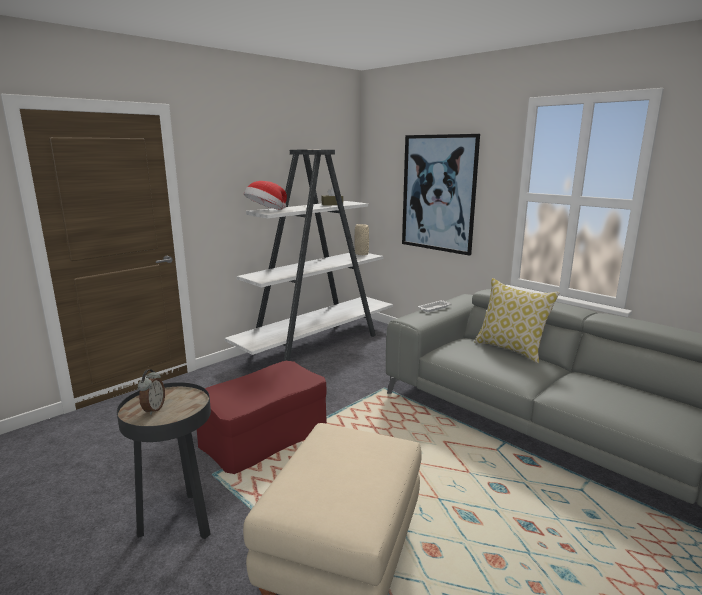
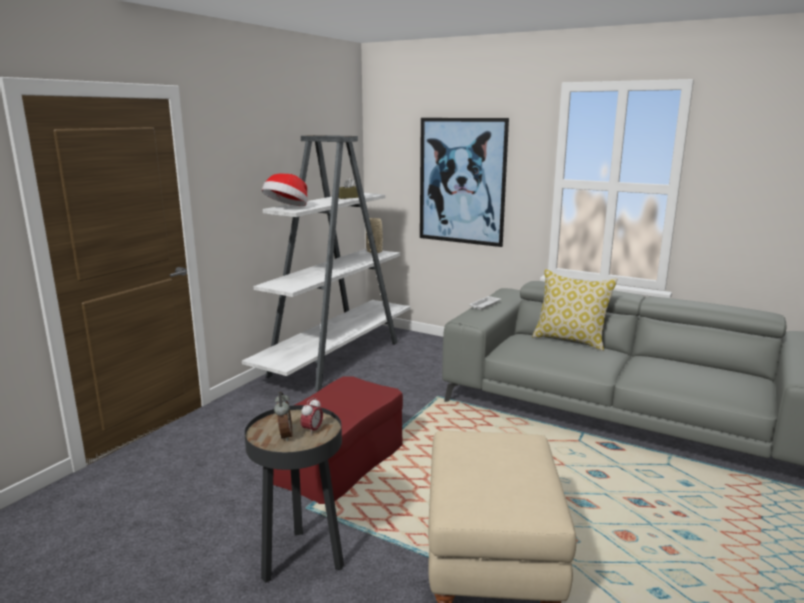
camera: 15 degrees left, 0 degrees up
none -> alarm clock [301,397,323,436]

